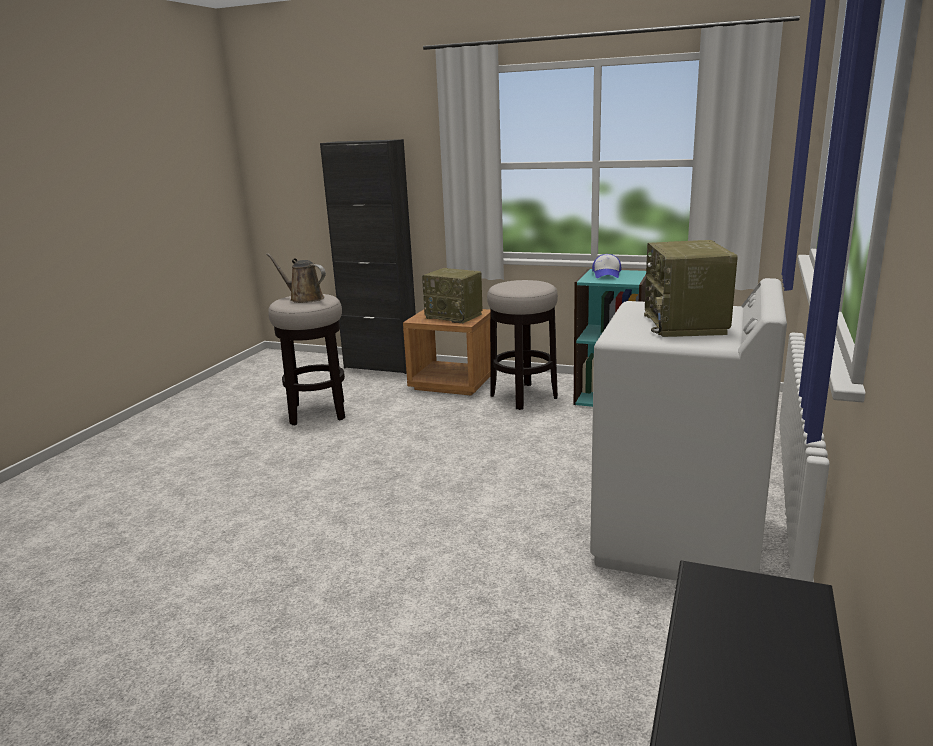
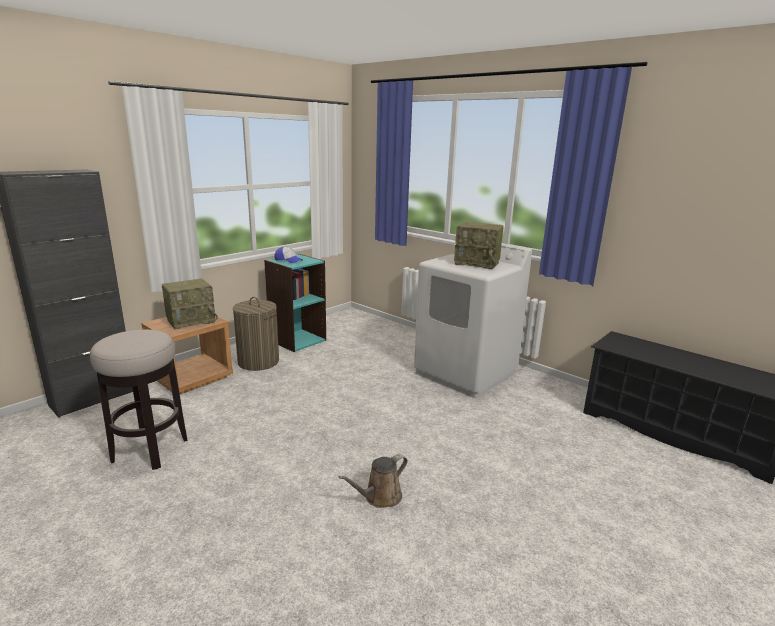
camera: 70 degrees left, 0 degrees up
brown watering can [266,253,326,303] -> brown watering can moved to [338,454,407,508]
stool [487,280,558,410] -> laundry basket [233,297,279,371]

